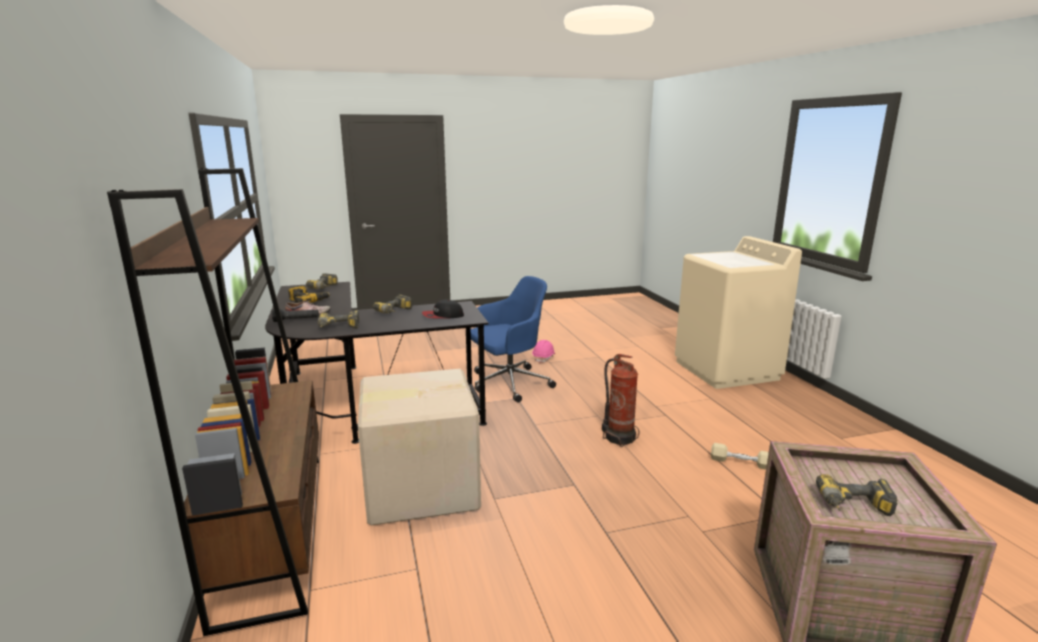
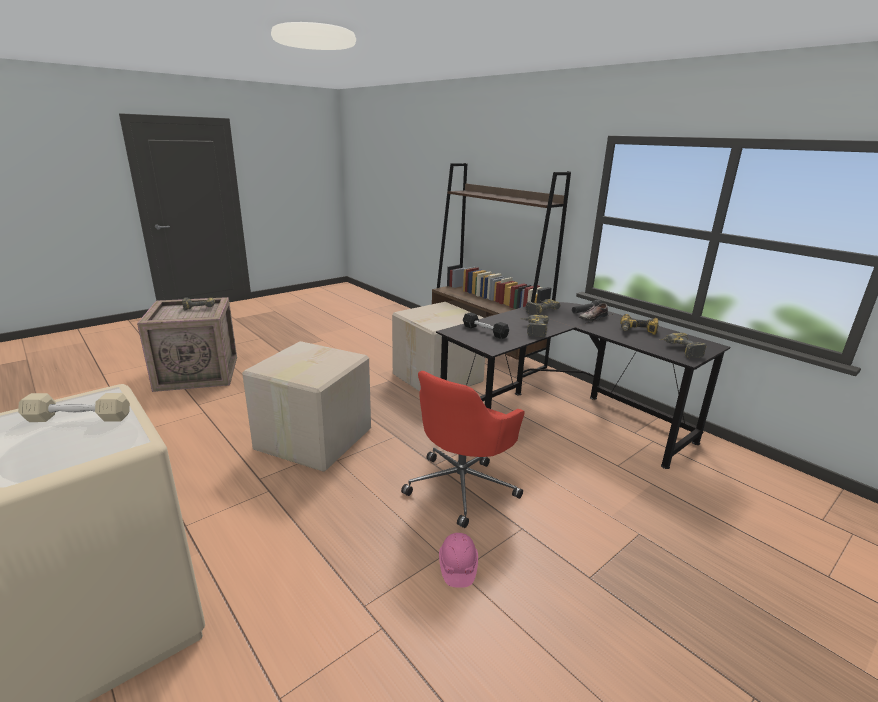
camera: 155 degrees right, 5 degrees up
cap [422,300,464,319] -> black dumbbell [463,312,509,339]
blue office chair [471,276,556,403] -> red office chair [401,371,525,528]
fire extinguisher [602,354,639,447] -> cardboard box [242,341,371,472]
beige dumbbell [711,443,769,470] -> beige dumbbell moved to [18,393,130,422]

